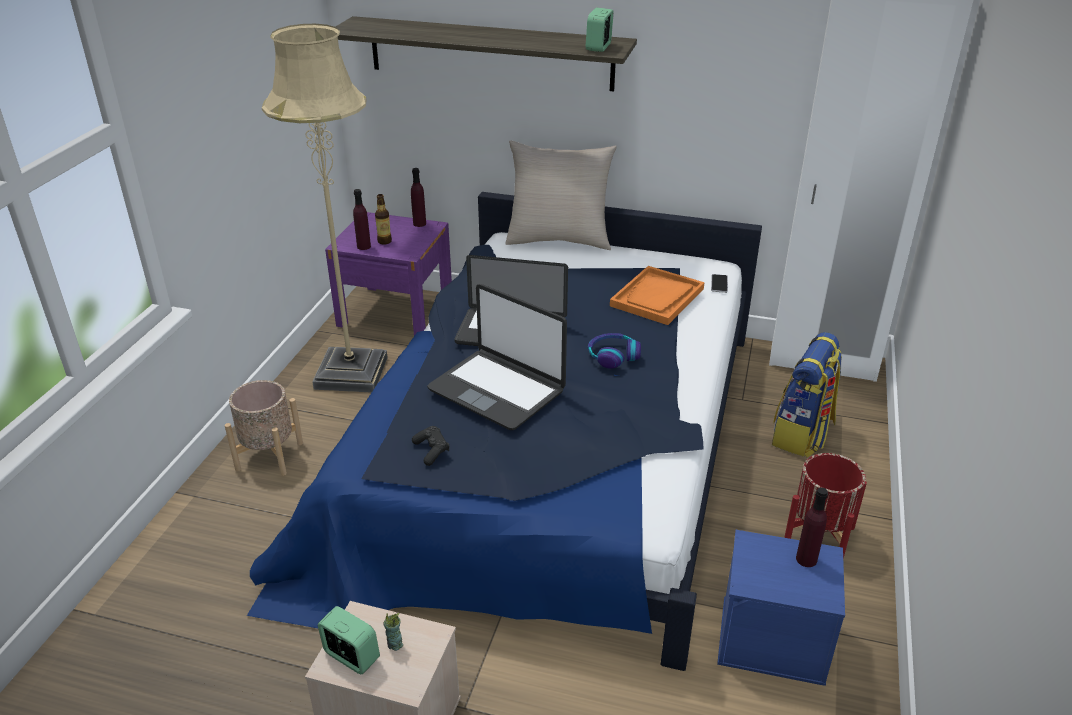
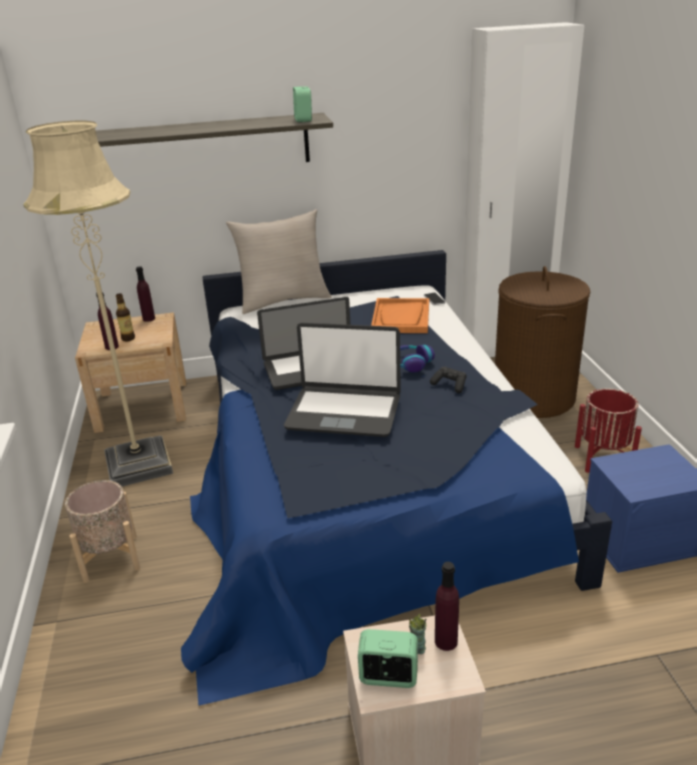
camera: 25 degrees left, 5 degrees down
purple nightstand [325,212,452,336] -> beige nightstand [75,312,186,433]
black game controller [412,426,450,466] -> black game controller moved to [430,367,467,393]
backpack [772,332,842,457] -> brown laundry basket [495,266,591,418]
purple bottle [796,488,828,567] -> purple bottle moved to [435,562,459,651]

